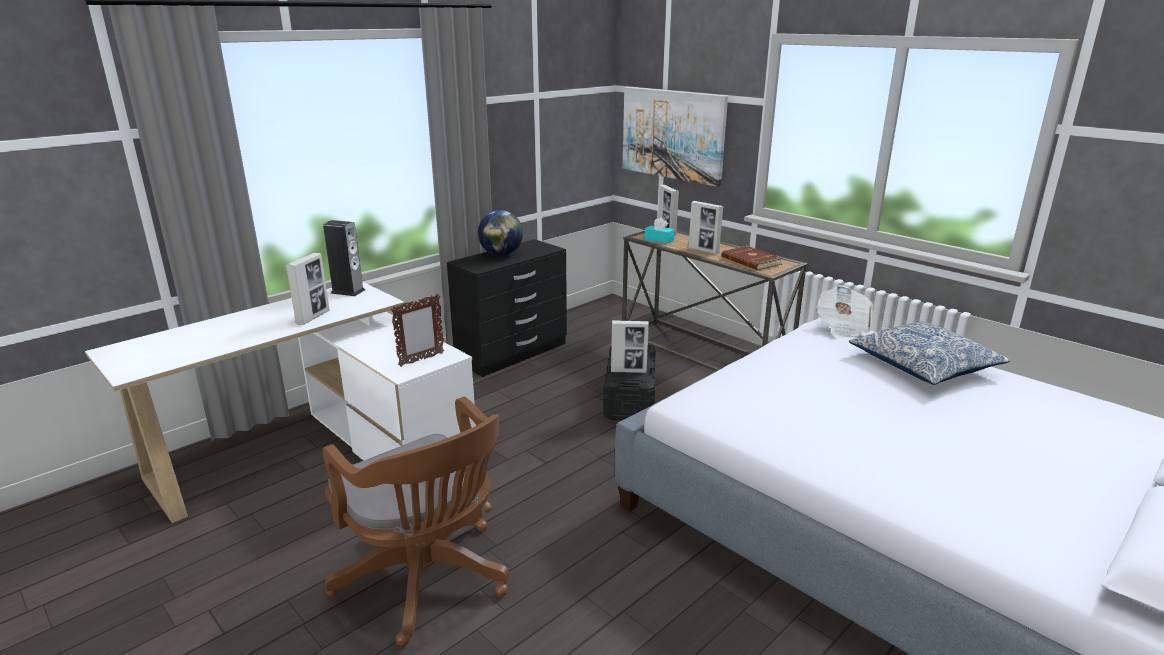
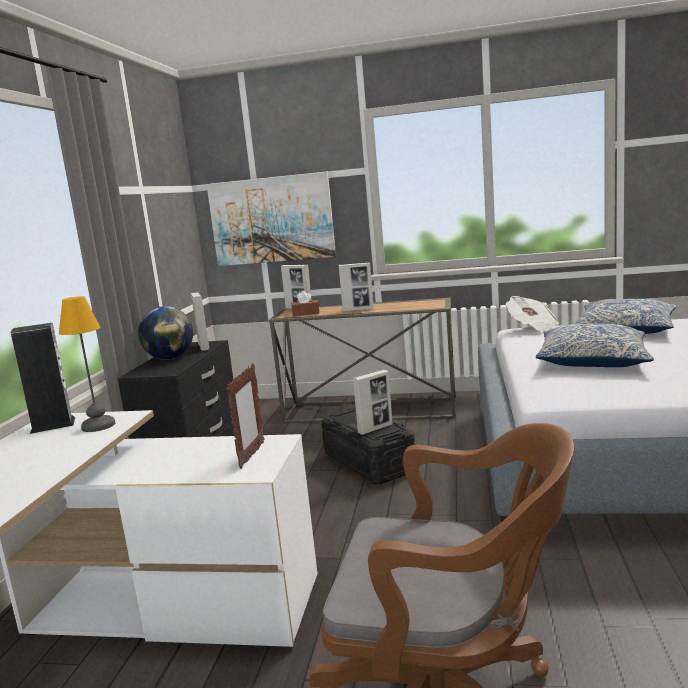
camera: 35 degrees left, 10 degrees down
picture frame [286,253,330,325] -> picture frame moved to [191,292,209,351]
turquoise tissue box [644,218,675,244] -> brown tissue box [291,291,319,316]
brown book [721,246,783,270] -> none
none -> table lamp [59,296,115,432]
none -> pillow [536,324,654,367]

